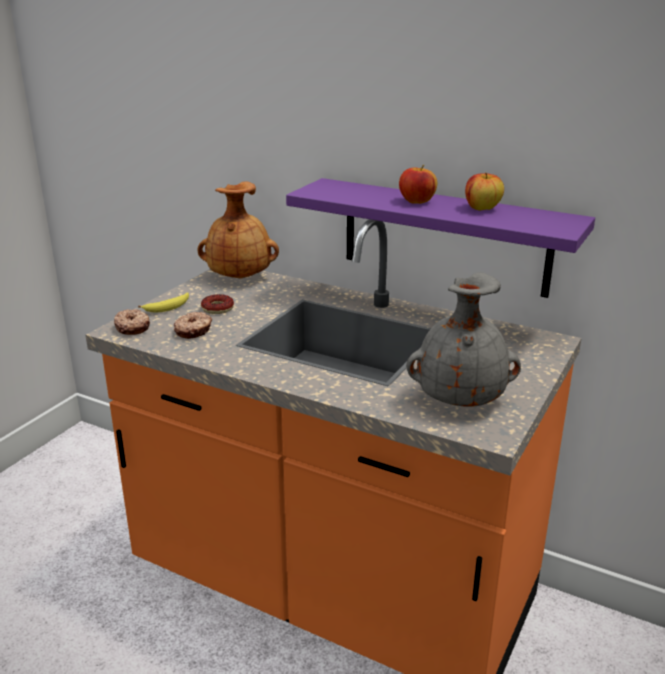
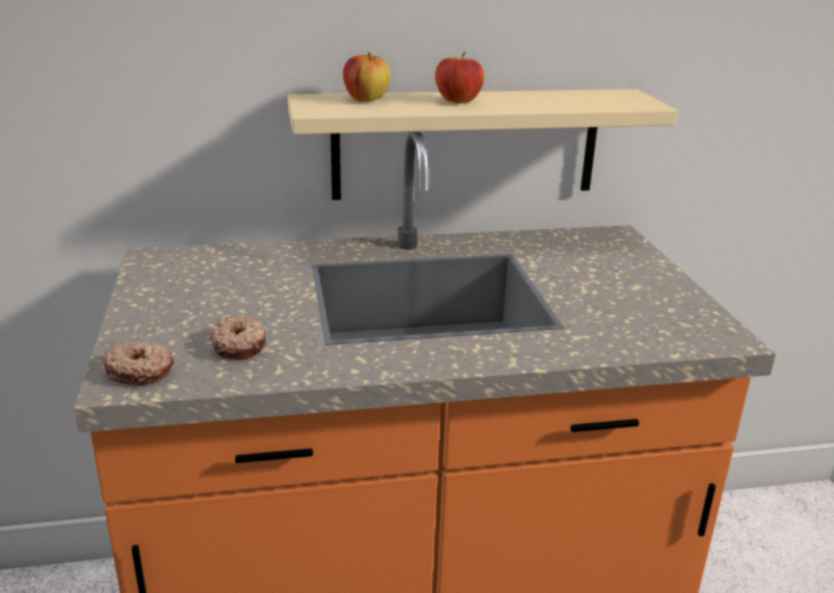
camera: 40 degrees left, 0 degrees up
banana [138,292,189,313] -> none
brown vase [198,182,279,279] -> none
donut [201,294,234,314] -> none
purple shelf [286,178,595,298] -> beige shelf [288,89,678,200]
grey vase [406,272,521,407] -> none
apple [465,172,504,211] -> apple moved to [343,52,391,102]

